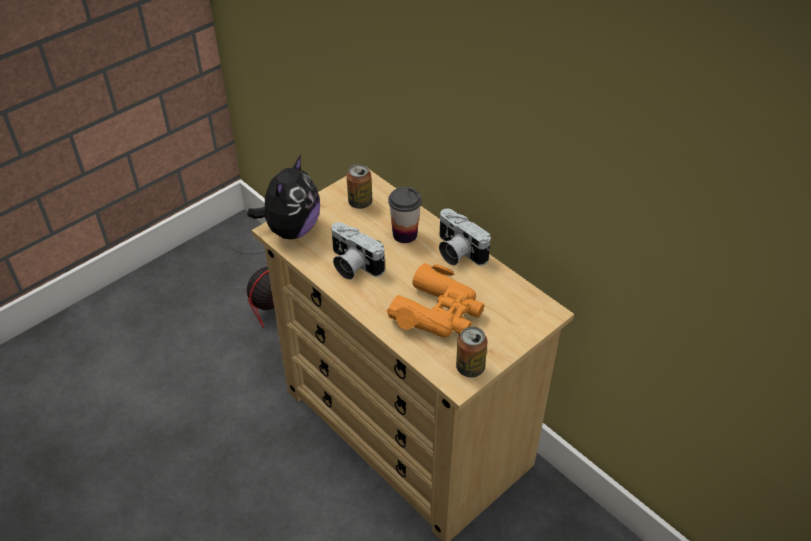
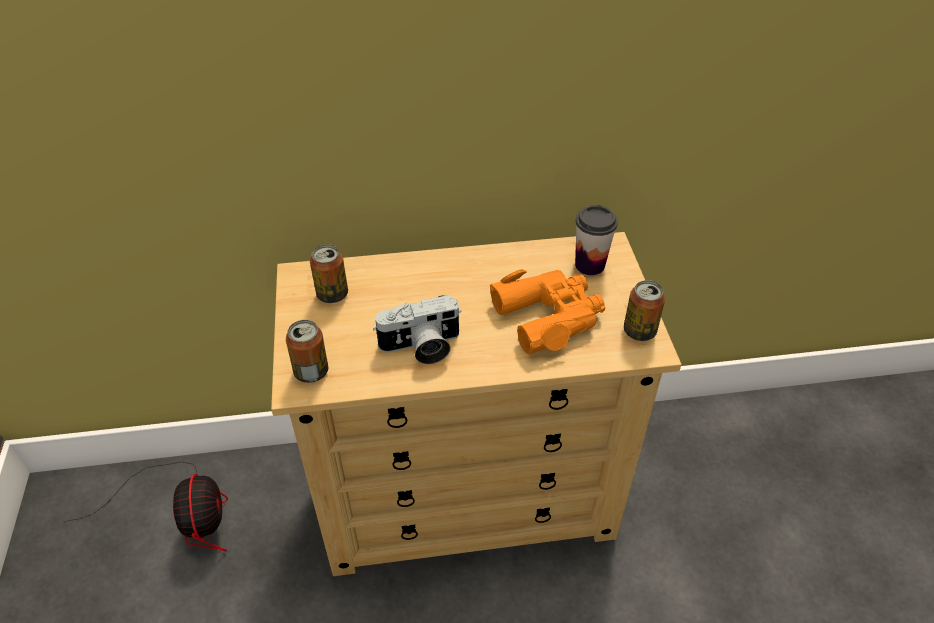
camera: 55 degrees left, 0 degrees up
plush toy [247,155,320,239] -> can [286,320,328,383]
cup [388,187,422,243] -> cup moved to [575,205,618,275]
camera [439,208,491,266] -> none

